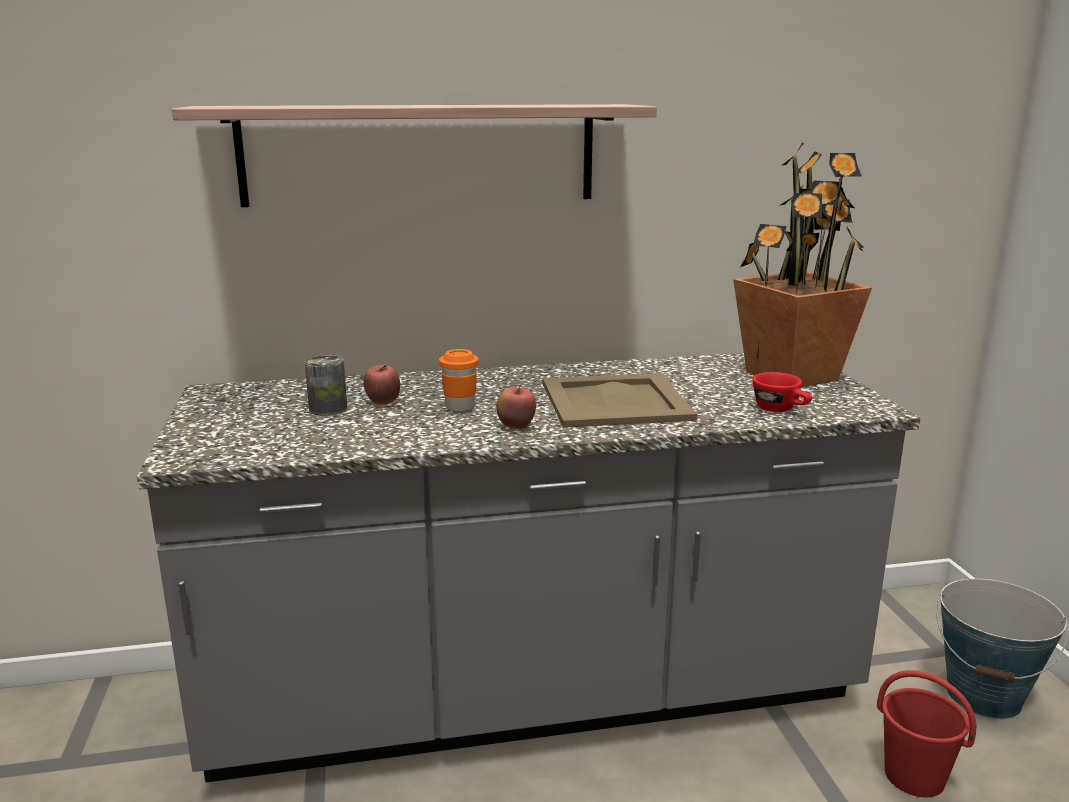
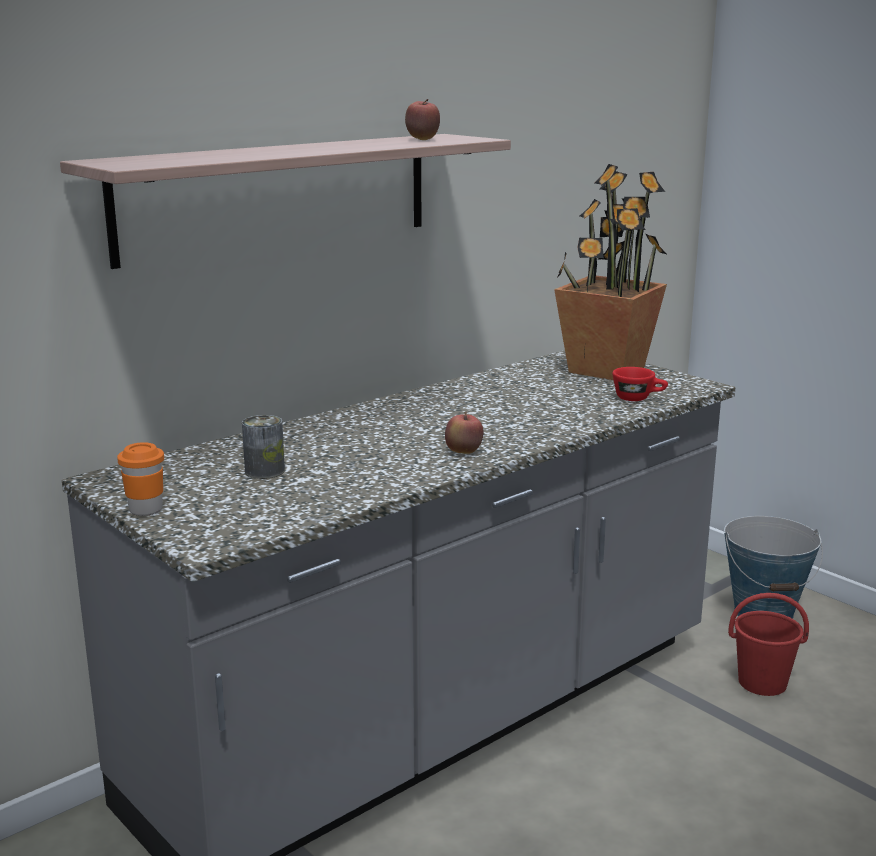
camera: 30 degrees left, 0 degrees up
apple [364,365,400,405] -> apple moved to [405,99,440,140]
orange cup [439,349,479,412] -> orange cup moved to [117,442,164,516]
beige tray [543,373,698,428] -> none

